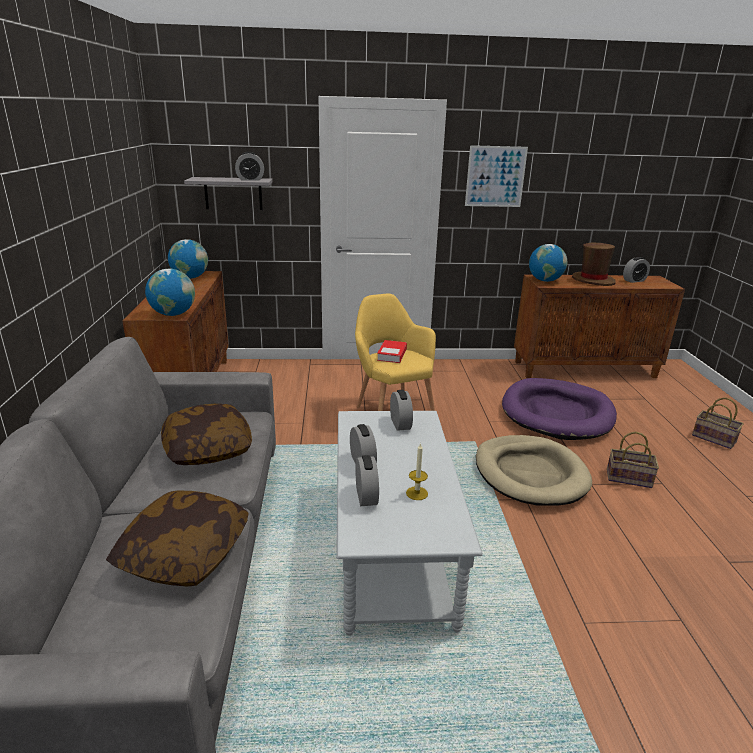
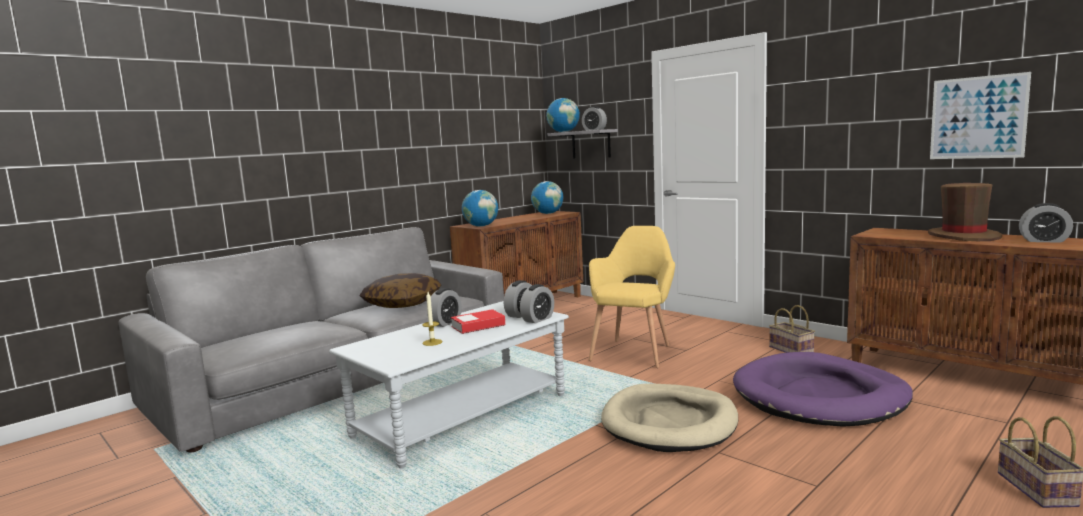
camera: 50 degrees right, 15 degrees down
pillow [106,490,249,586] -> none
alarm clock [355,455,379,506] -> alarm clock moved to [520,284,554,323]
book [377,340,407,363] -> book moved to [451,309,505,334]
picture [465,145,528,207] -> picture moved to [930,72,1031,159]
globe [529,244,567,282] -> globe moved to [546,98,580,132]
basket [607,432,659,488] -> basket moved to [769,305,815,353]

